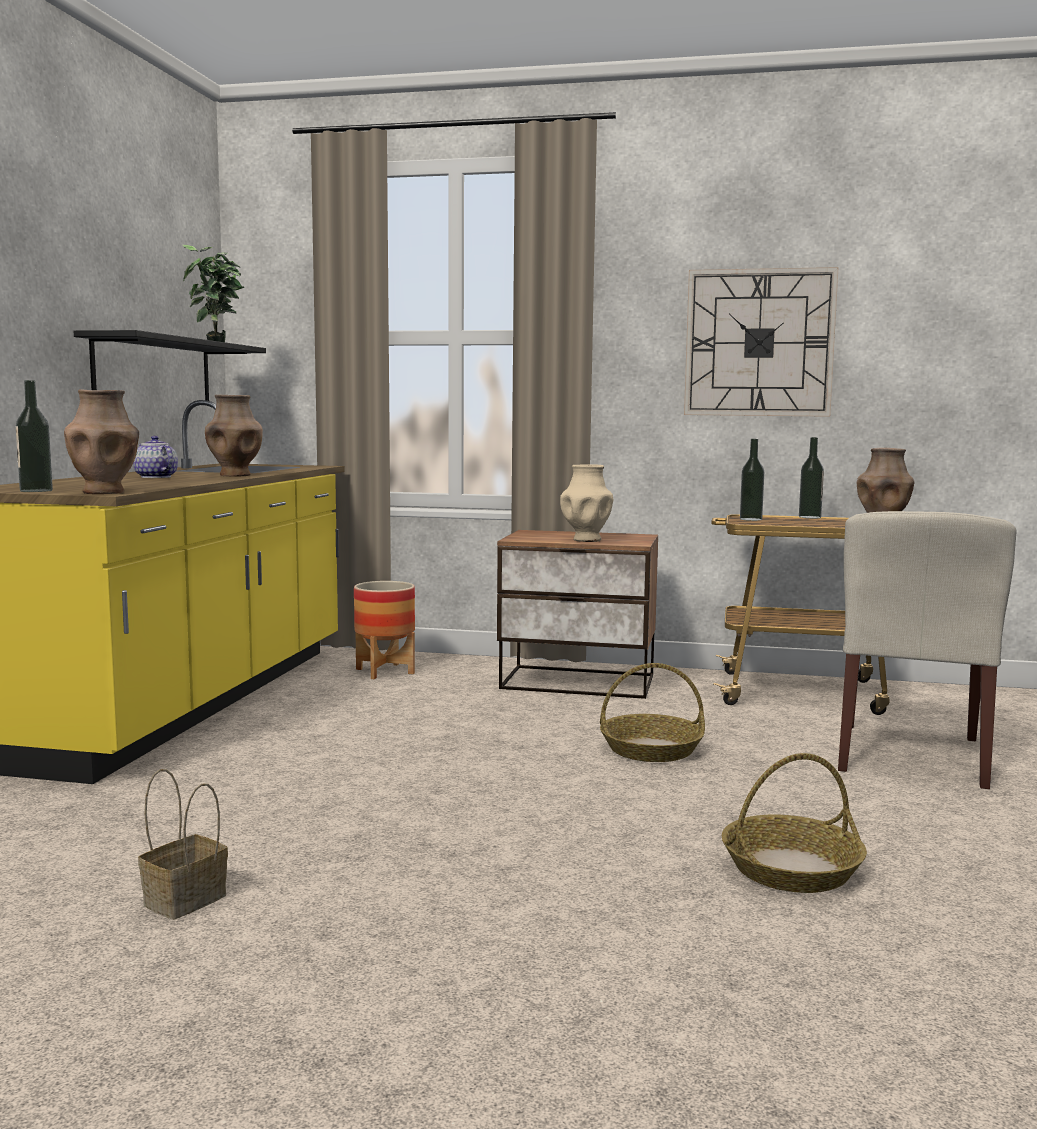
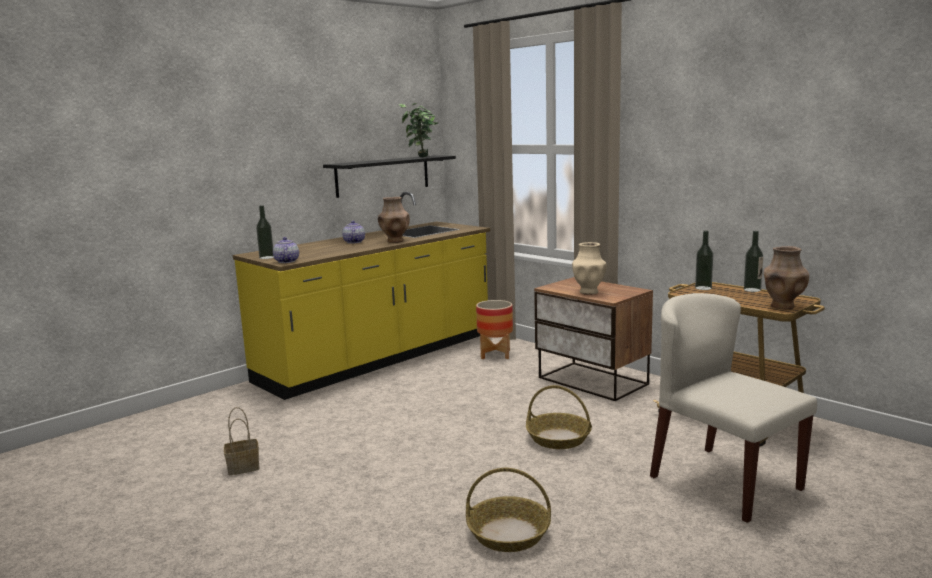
camera: 35 degrees right, 5 degrees up
brown vase [64,389,139,494] -> teapot [273,237,299,263]
wall clock [684,267,838,417] -> none
beige chair [838,511,1017,789] -> beige chair turned 90 degrees clockwise [650,293,817,523]

